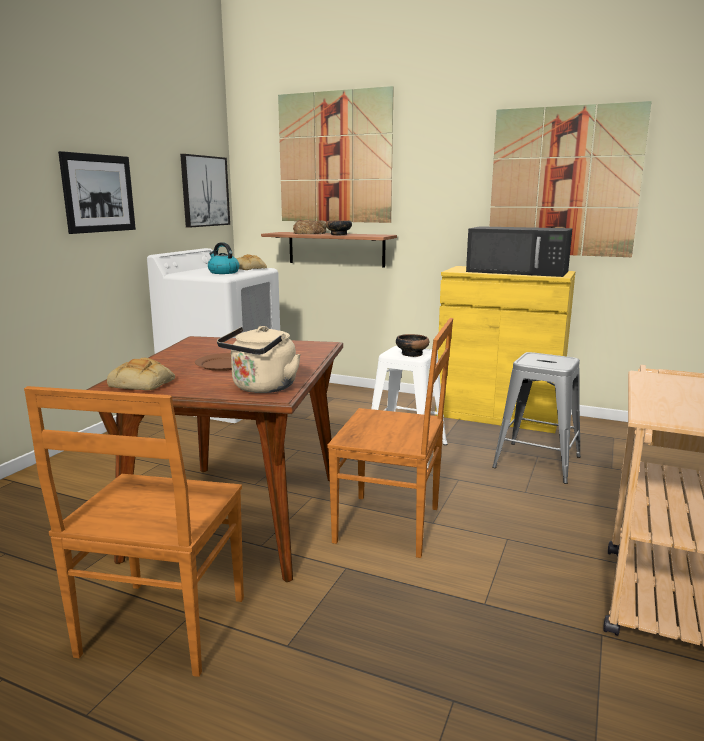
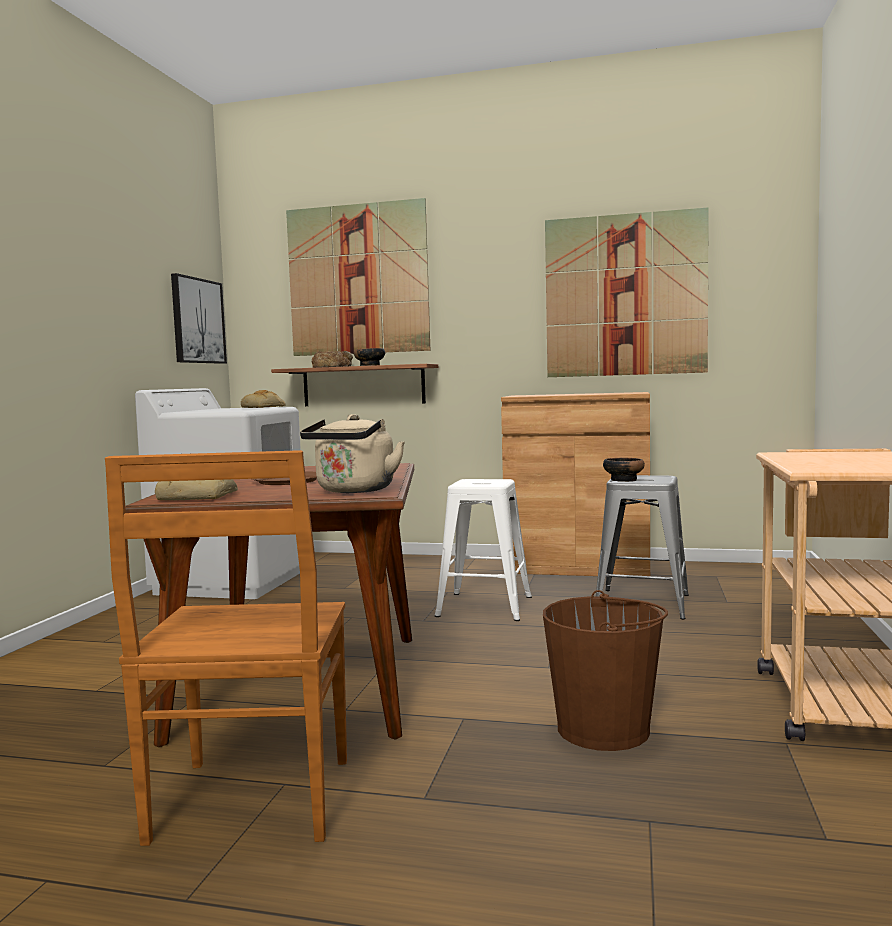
camera: 10 degrees left, 10 degrees down
picture [58,151,136,234] -> none
kettle [208,242,239,274] -> none
brown chair [327,318,453,558] -> none
bowl [396,334,429,357] -> bowl moved to [603,458,645,482]
yellow cabinet [435,266,575,433] -> brown cabinet [501,392,650,576]
black microwave [466,226,572,277] -> none
none -> brown bucket [543,590,668,751]

